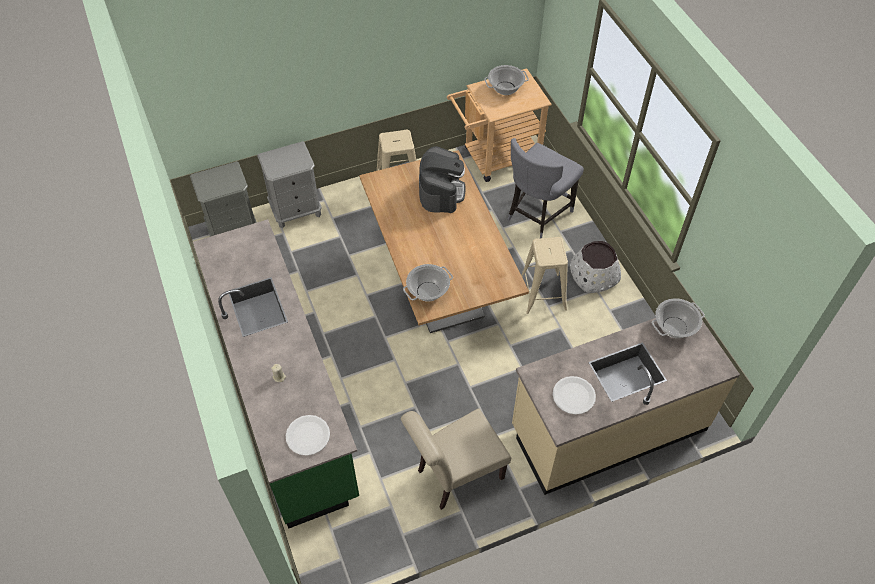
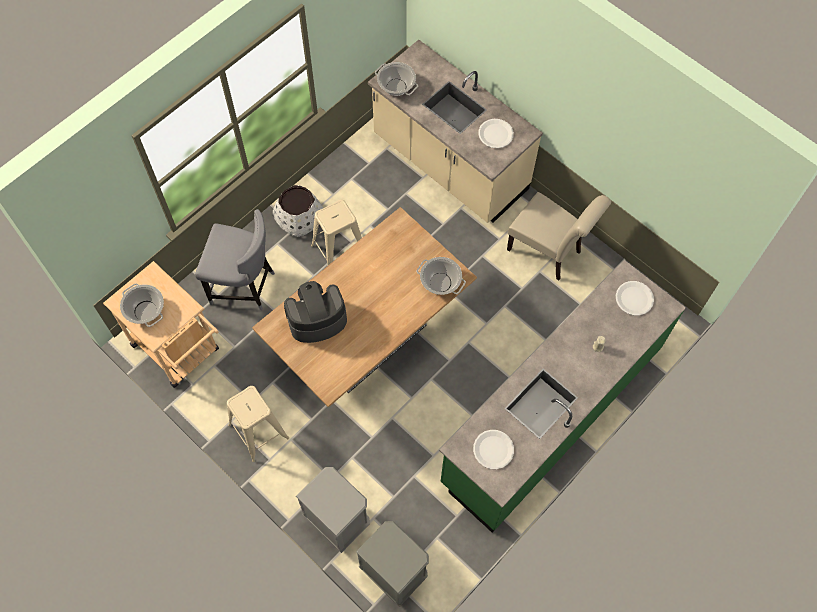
camera: 115 degrees left, 10 degrees up
none -> white plate [473,430,514,469]

